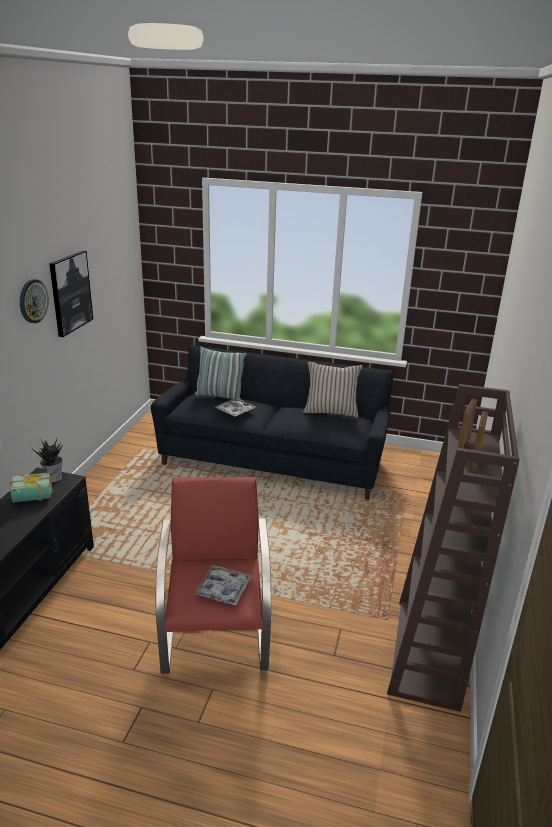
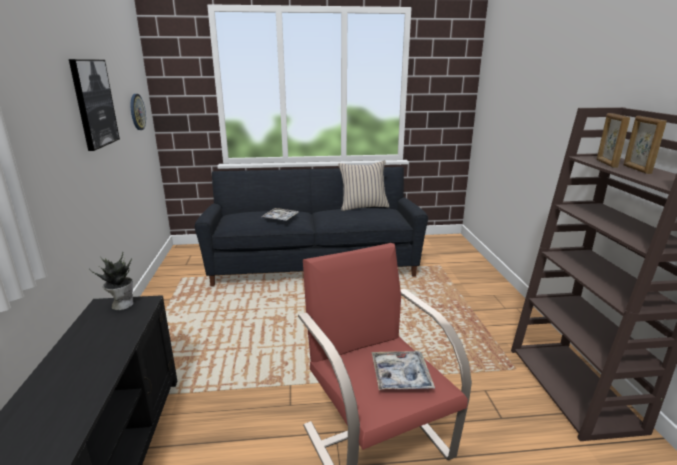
camera: 20 degrees left, 5 degrees down
book [10,472,53,503] -> none
wall clock [20,279,49,323] -> wall clock moved to [131,94,146,130]
pillow [194,346,246,400] -> none

